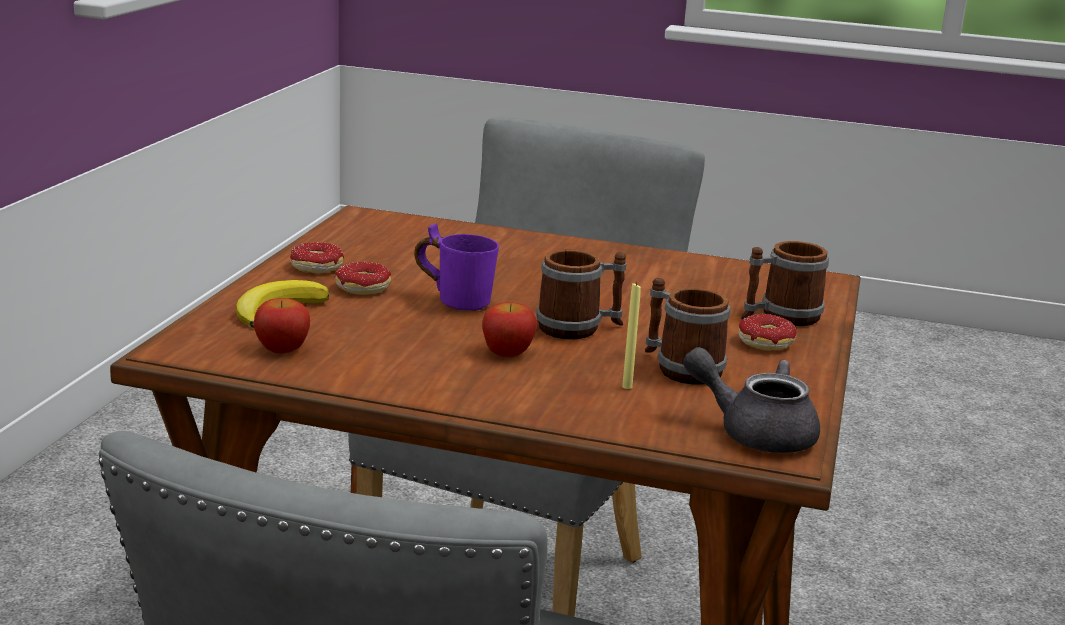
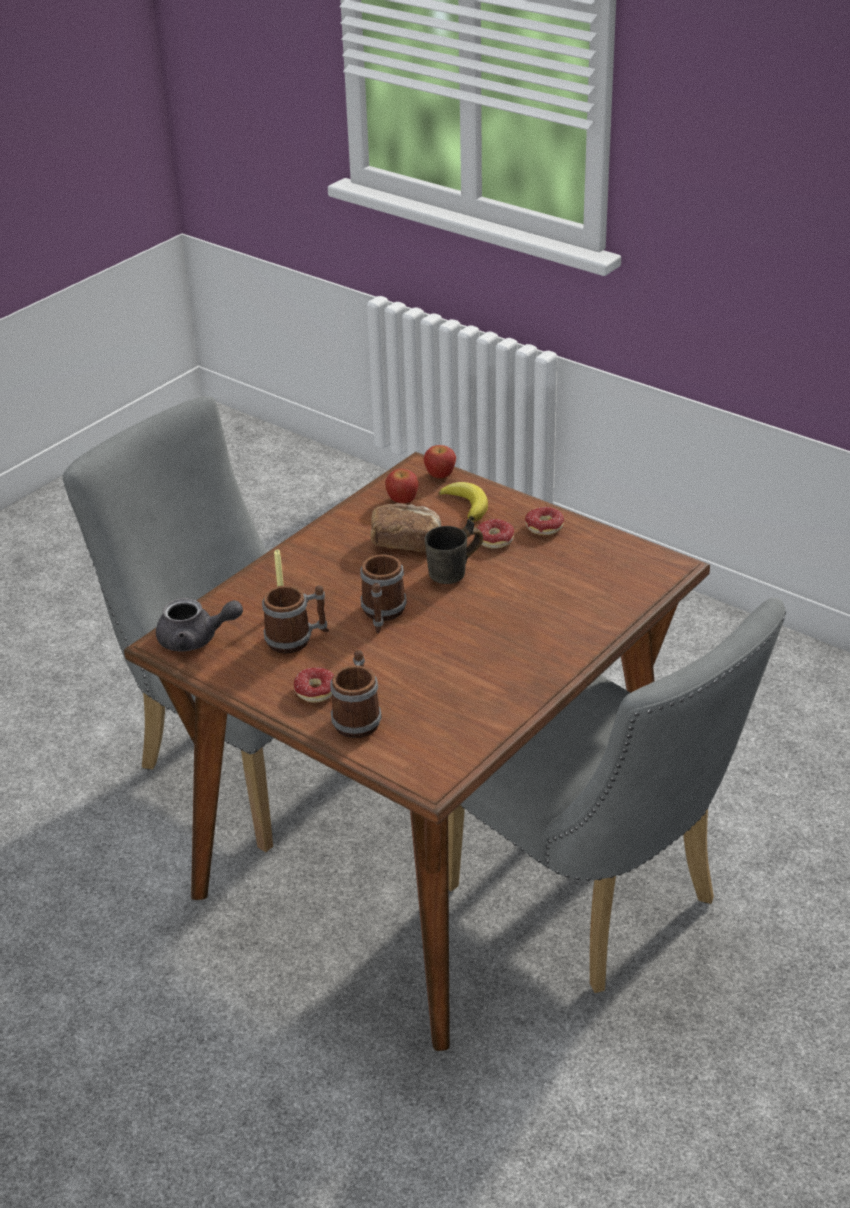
camera: 115 degrees right, 15 degrees up
purple mug [414,224,499,311] -> grey mug [425,519,483,584]
apple [482,302,537,357] -> apple moved to [424,445,456,479]
grey teapot [683,347,820,453] -> grey teapot turned 45 degrees clockwise [156,598,243,651]
none -> bread [371,503,441,552]

